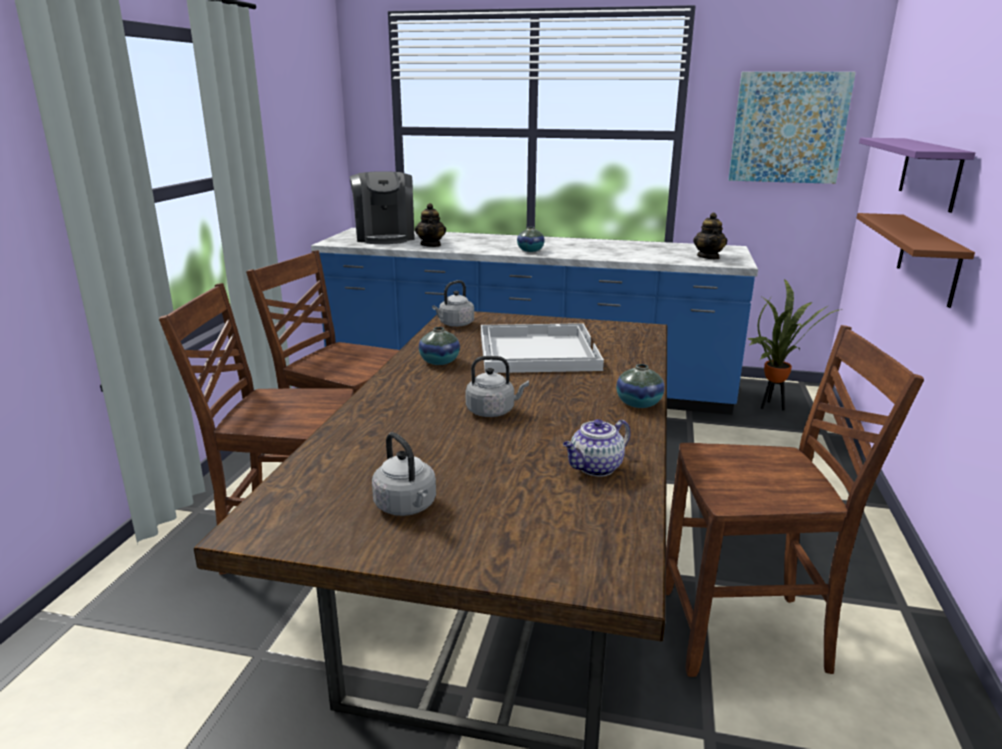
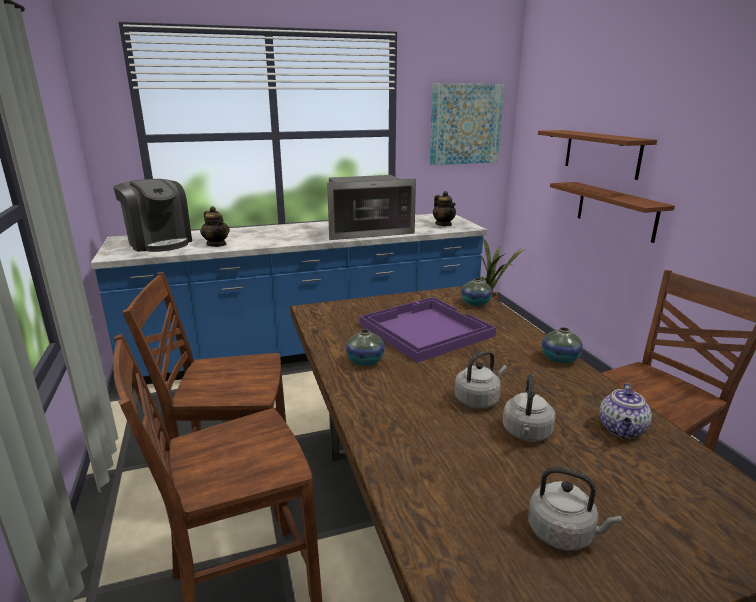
camera: 30 degrees left, 0 degrees up
grey kettle [432,280,474,327] -> grey kettle moved to [503,374,555,442]
white tray [481,323,604,373] -> purple tray [359,297,496,363]
vase [517,227,545,252] -> vase moved to [461,278,492,306]
purple shelf [859,138,975,213] -> brown shelf [538,130,657,180]
none -> microwave [327,175,416,240]

